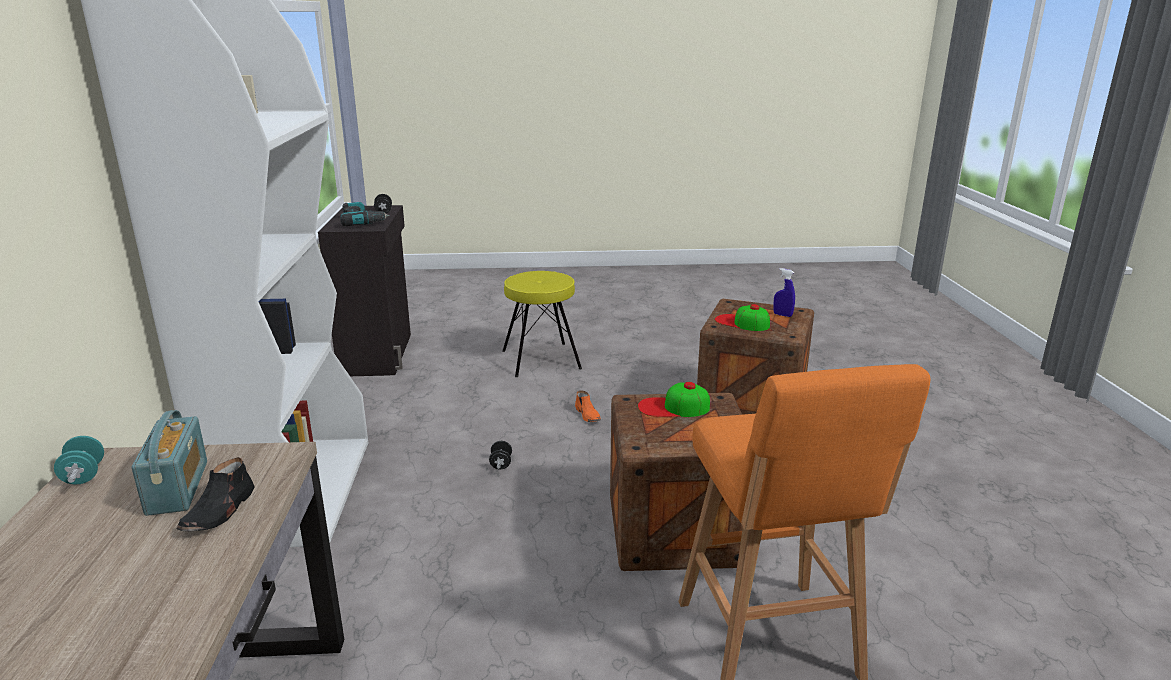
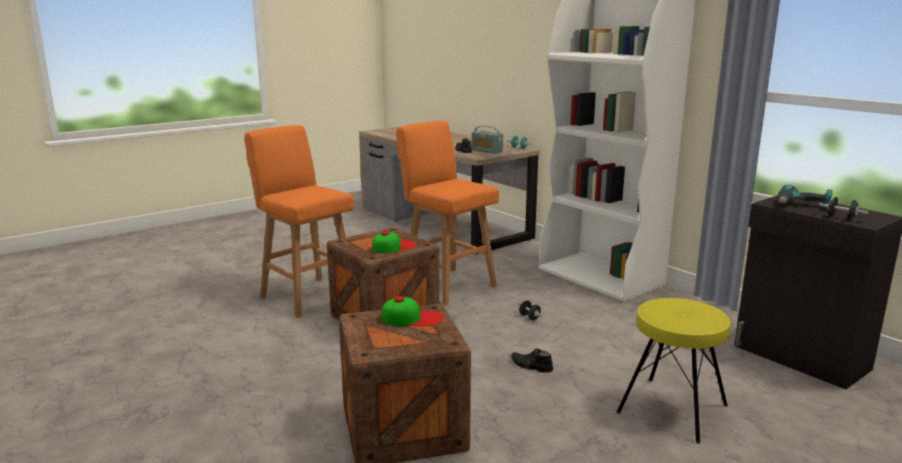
camera: 145 degrees right, 5 degrees down
orange shoe [575,391,601,422] -> black shoe [510,348,553,373]
blue spray bottle [773,268,795,317] -> none
none -> orange stool [396,121,499,305]

